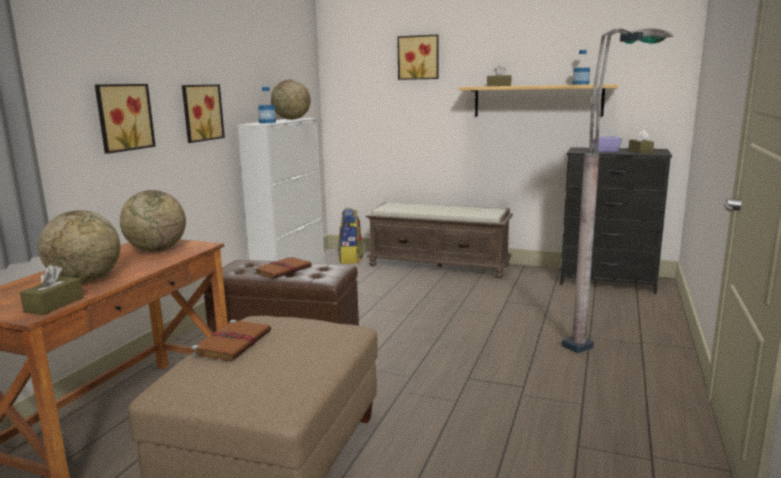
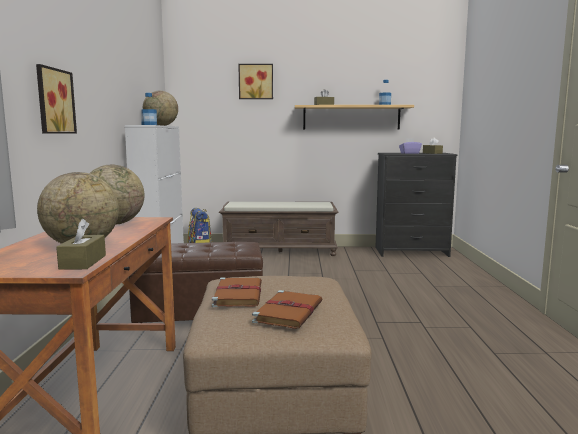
camera: 20 degrees left, 5 degrees down
picture [182,85,225,143] -> none
brown book [253,256,312,279] -> brown book moved to [252,290,322,329]
grey floor lamp [562,28,673,354] -> none

